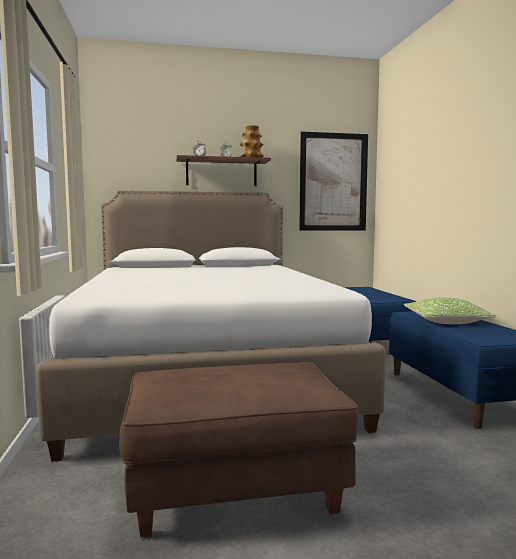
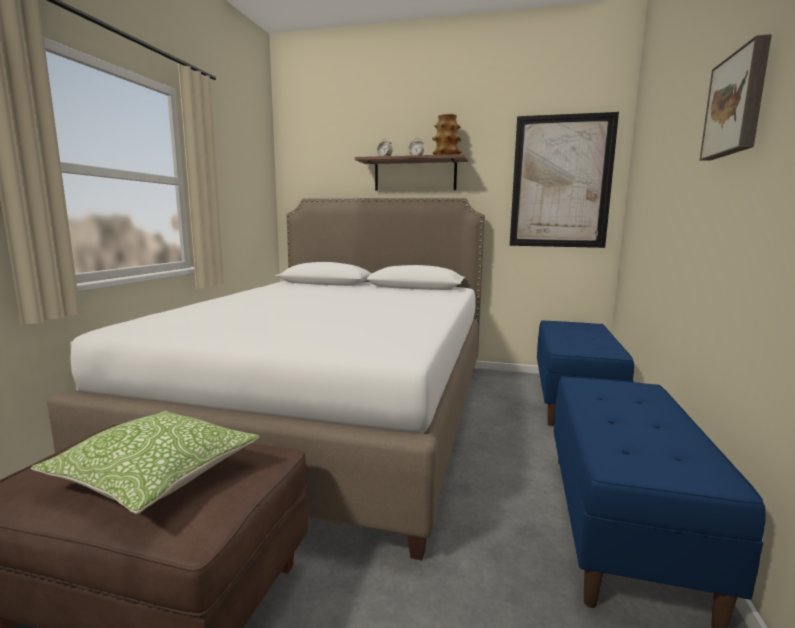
camera: 25 degrees right, 5 degrees up
pillow [404,297,496,324] -> pillow moved to [31,411,259,514]
none -> picture [700,34,772,161]

